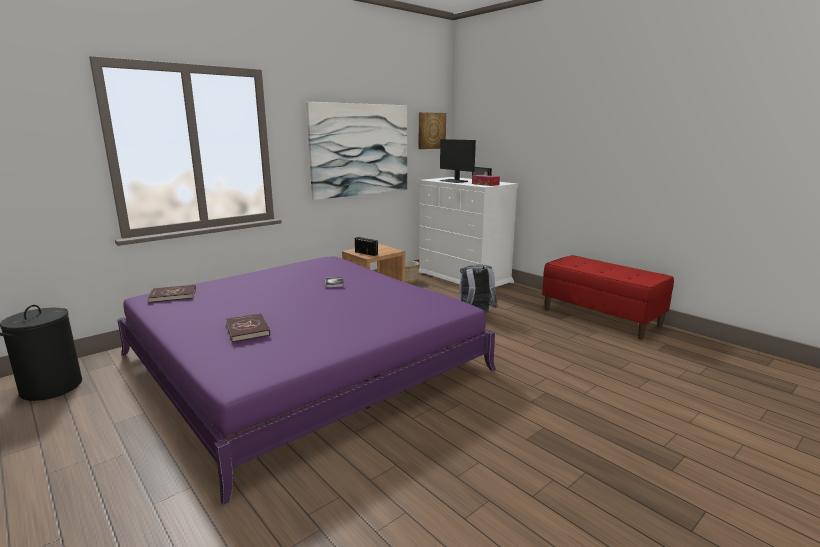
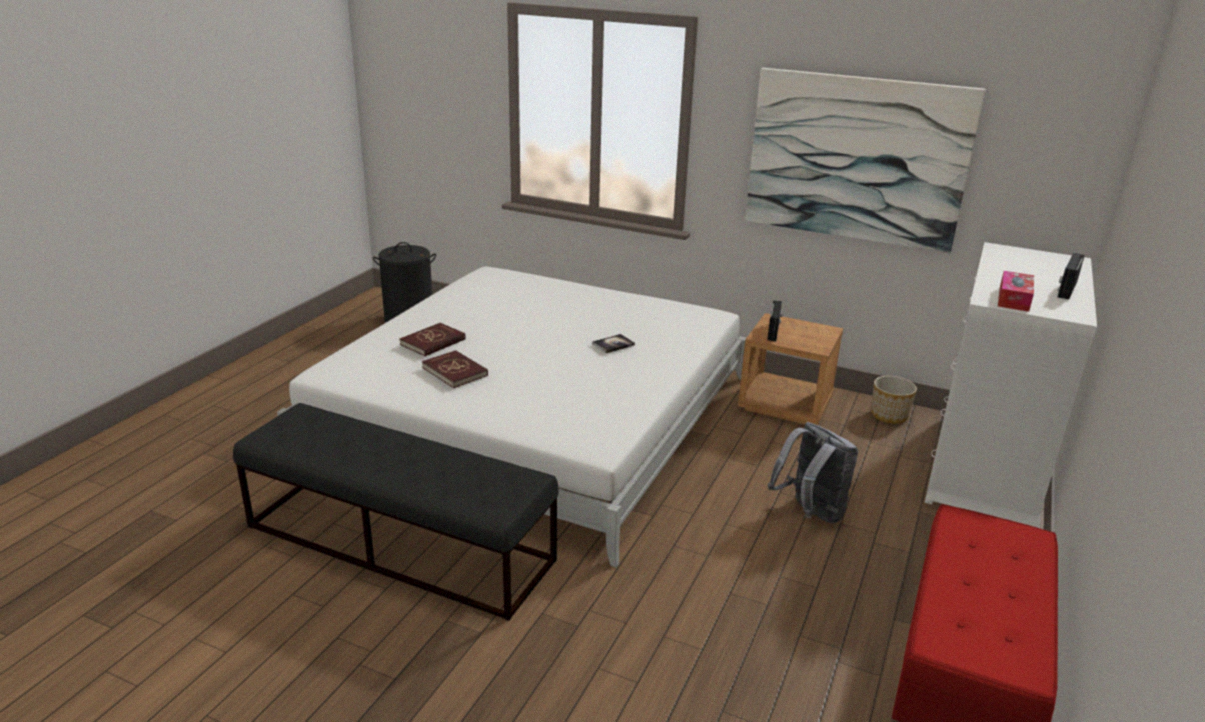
camera: 65 degrees right, 10 degrees up
purple bed [117,256,496,506] -> white bed [277,267,746,567]
red book [148,285,196,303] -> red book moved to [422,350,488,388]
picture [419,112,446,149] -> none
monitor [440,139,476,183] -> none
none -> black bench [233,403,559,621]

